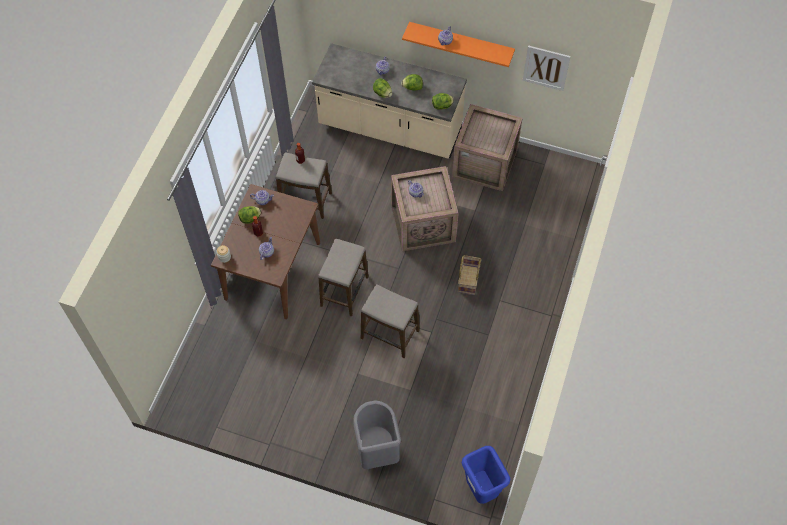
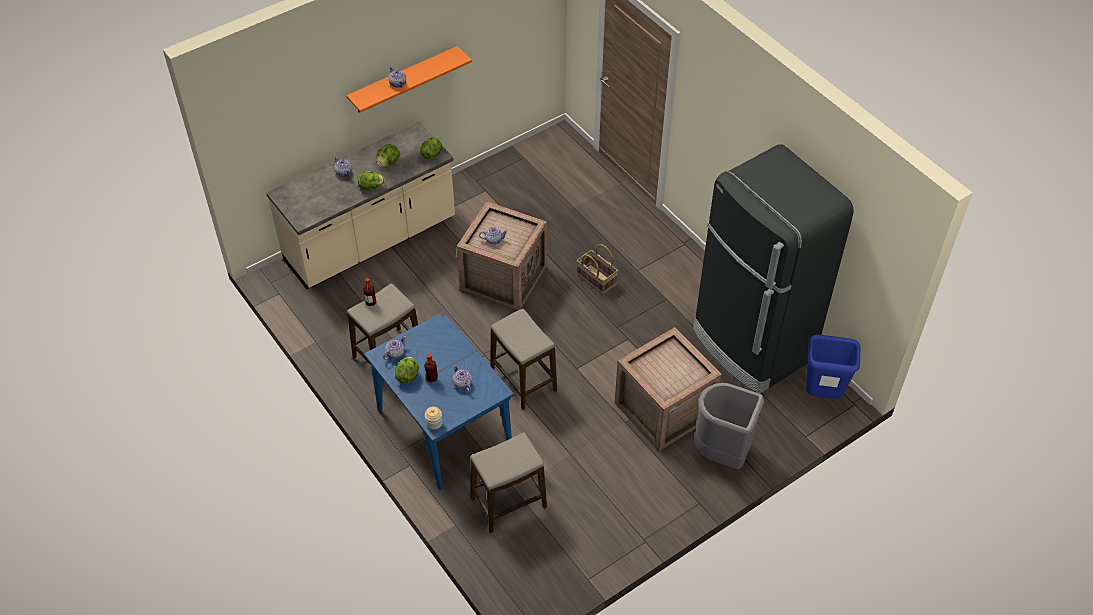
camera: 55 degrees left, 10 degrees down
brown dining table [211,184,320,319] -> blue dining table [364,311,514,490]
stool [361,284,420,358] -> stool moved to [470,433,547,533]
crate [452,104,523,191] -> crate moved to [615,327,722,451]
picture [523,45,571,91] -> none
none -> black fridge [693,144,854,394]

